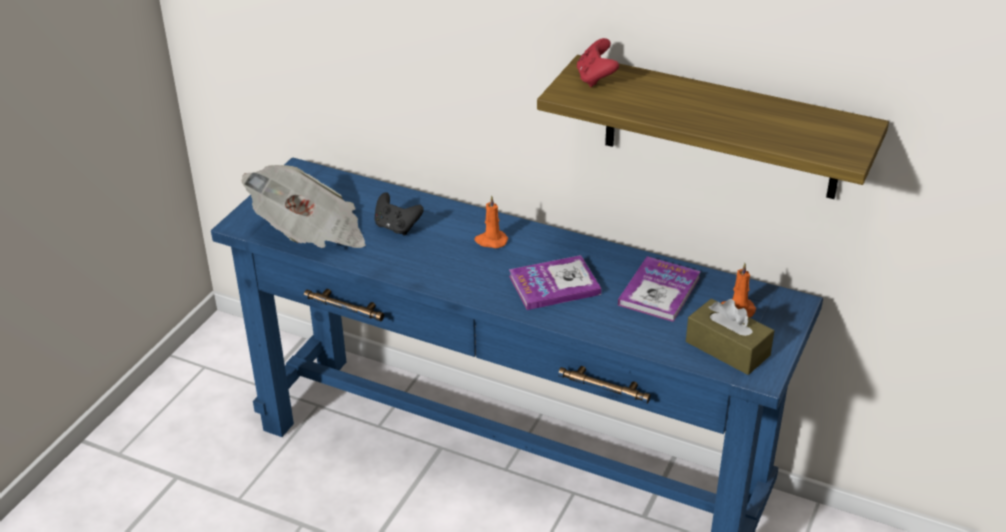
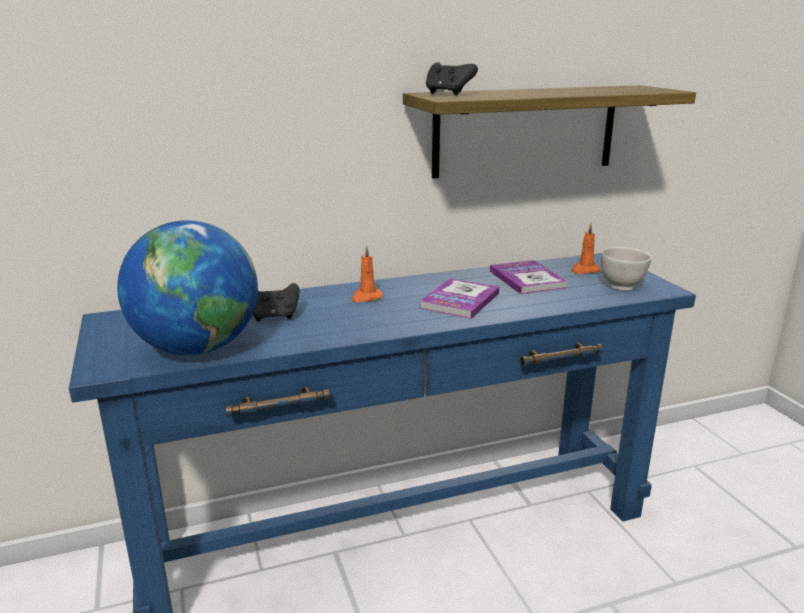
camera: 45 degrees left, 15 degrees down
newspaper [242,165,366,248] -> globe [117,220,258,356]
red game controller [577,38,619,87] -> black game controller [426,62,478,96]
brown tissue box [686,299,774,375] -> white bowl [601,247,652,290]

